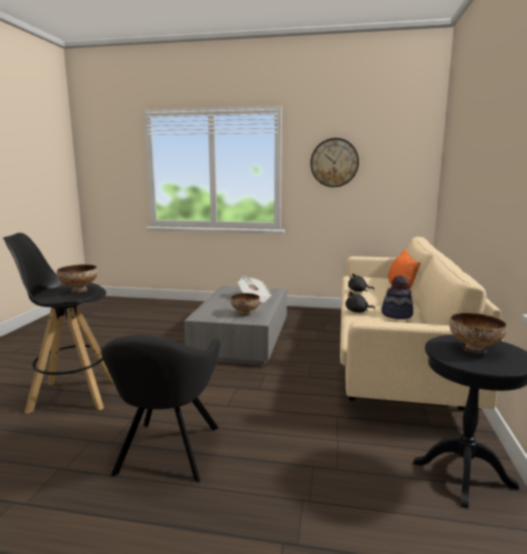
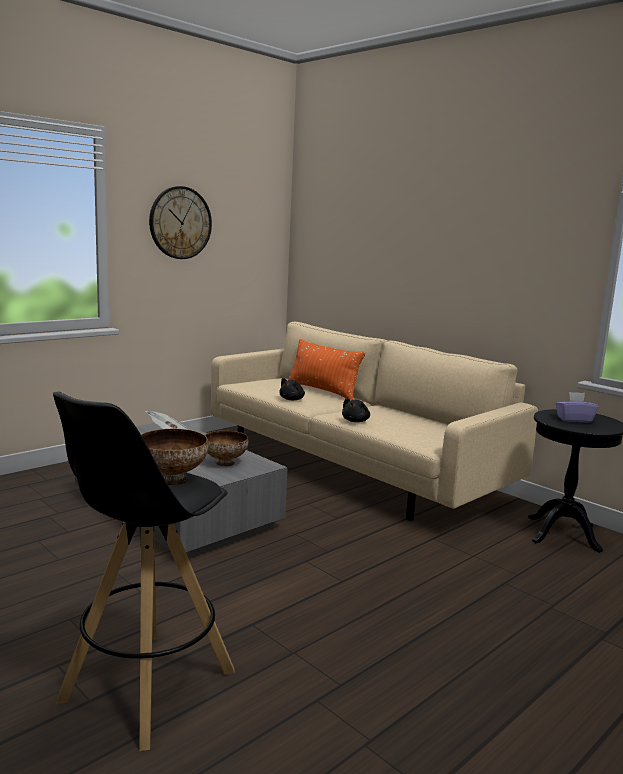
camera: 55 degrees left, 0 degrees up
black armchair [102,335,220,482] -> none
hat [381,275,413,319] -> none
bowl [449,313,507,354] -> purple tissue box [556,392,598,423]

